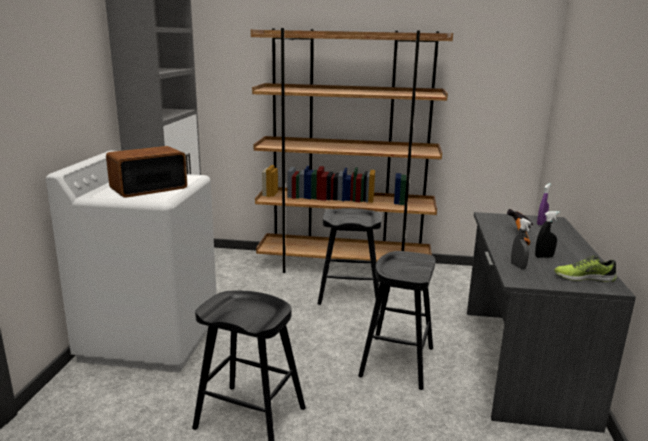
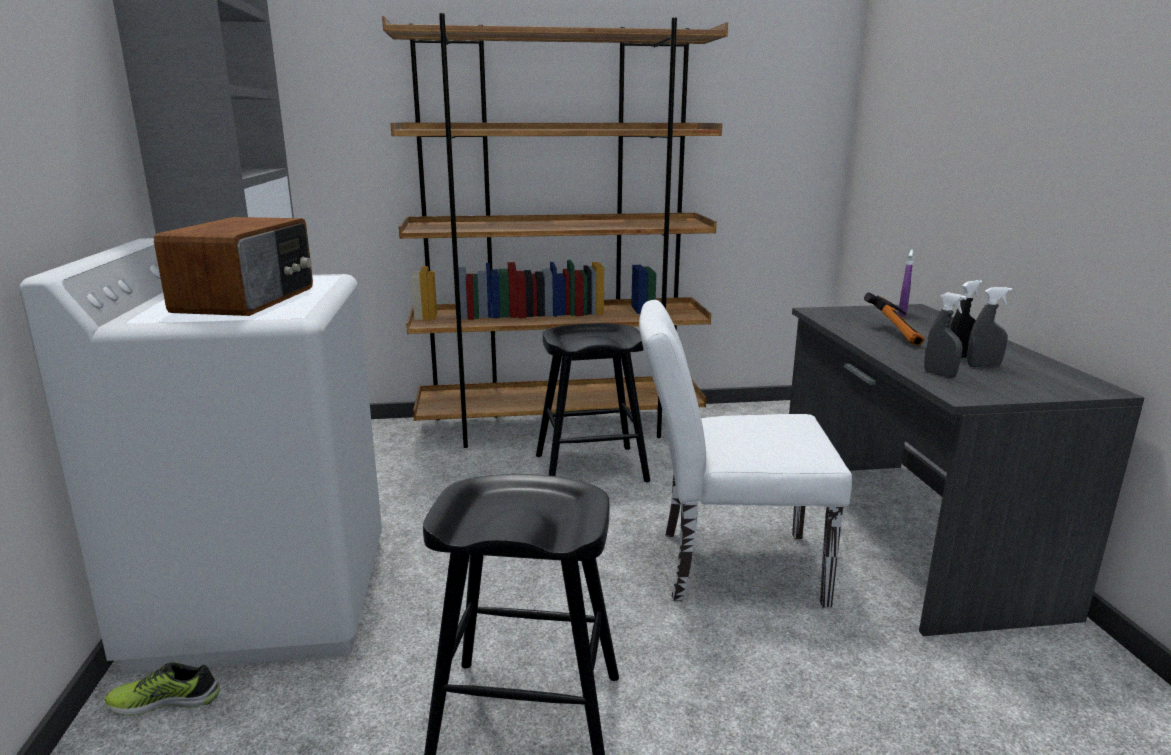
camera: 15 degrees left, 0 degrees up
radio [106,146,187,198] -> radio turned 150 degrees clockwise [154,217,313,316]
black stool [358,251,436,390] -> white chair [639,300,852,608]
shoe [555,255,617,282] -> shoe moved to [105,662,220,716]
none -> grey spray bottle [967,287,1013,367]

